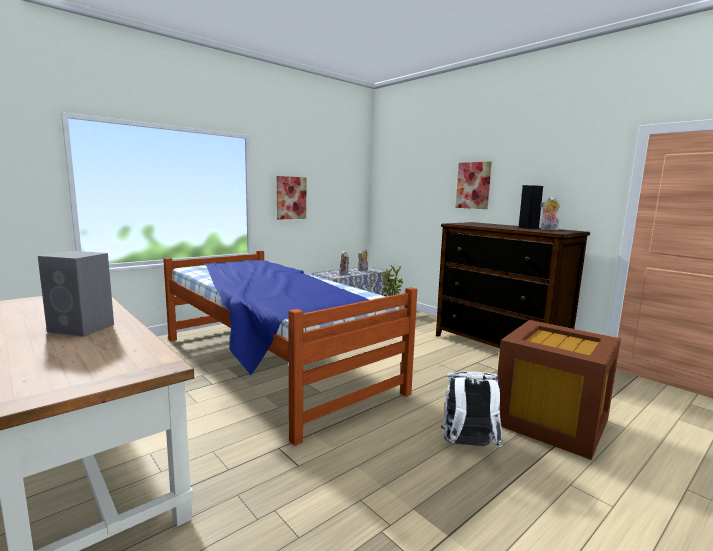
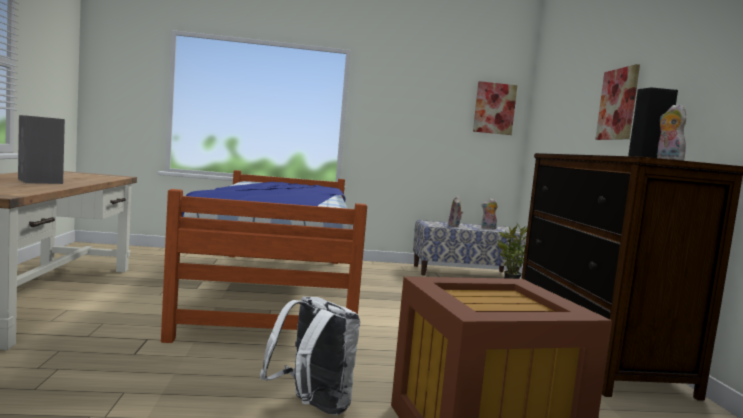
camera: 35 degrees right, 5 degrees down
picture [277,176,306,219] -> picture moved to [473,81,517,135]

